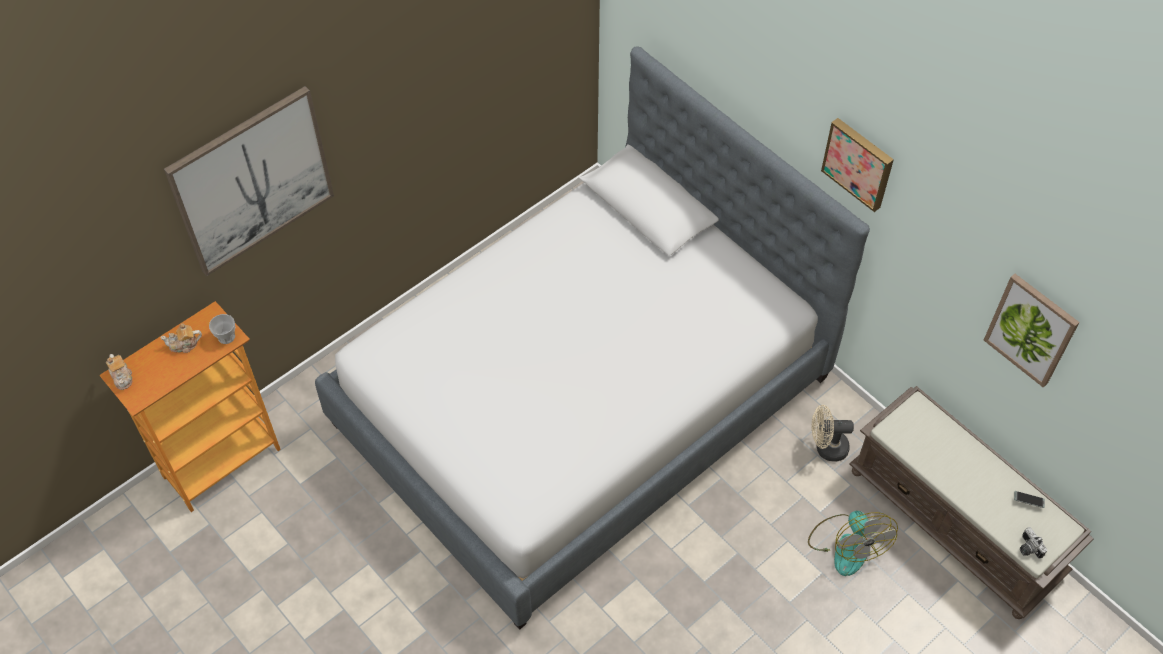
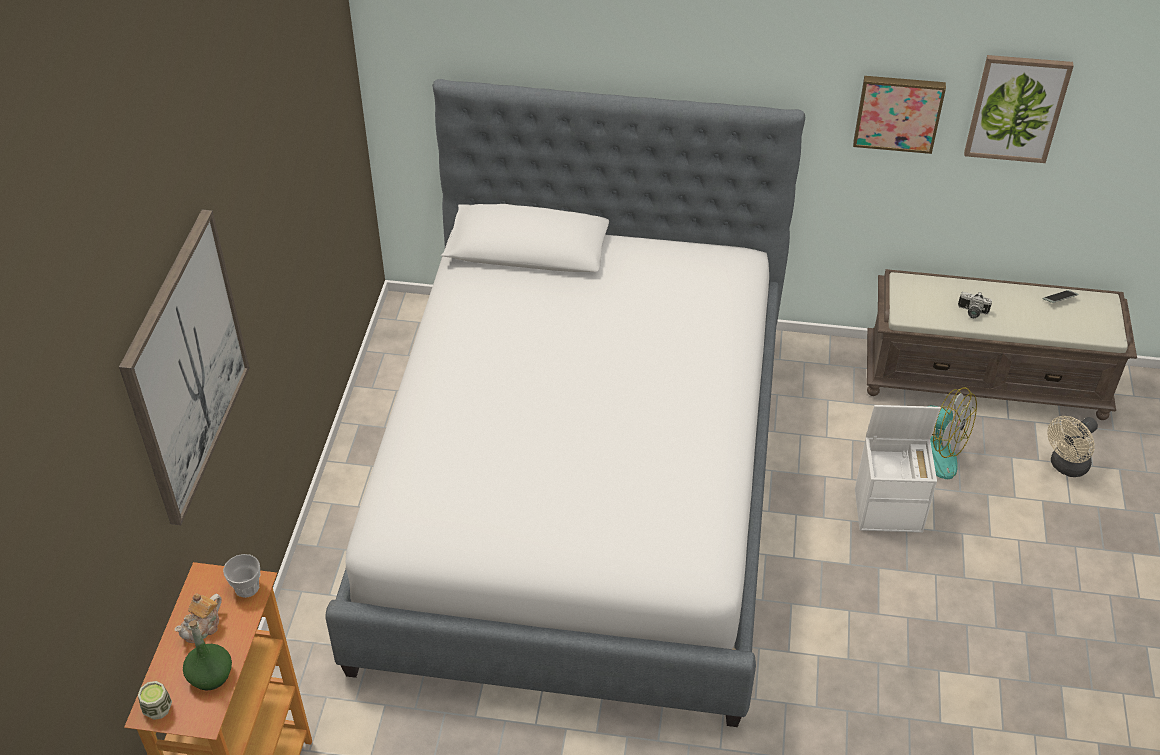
camera: 40 degrees left, 10 degrees down
teapot [106,354,132,390] -> cup [138,681,172,720]
beige fan [812,405,854,462] -> beige fan moved to [1047,416,1098,477]
picture [821,118,894,212] -> picture moved to [853,76,946,154]
camera [1020,527,1047,559] -> camera moved to [958,292,992,318]
none -> green bottle [183,620,232,691]
none -> white storage box [855,405,941,533]

